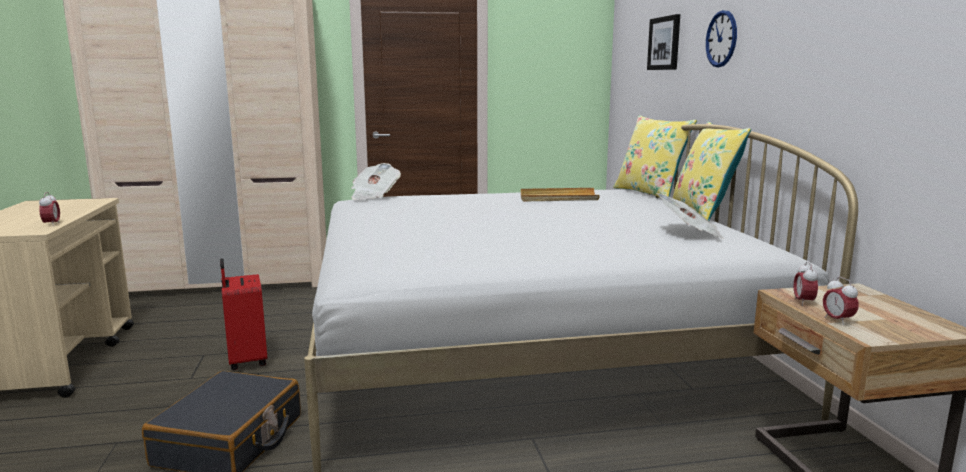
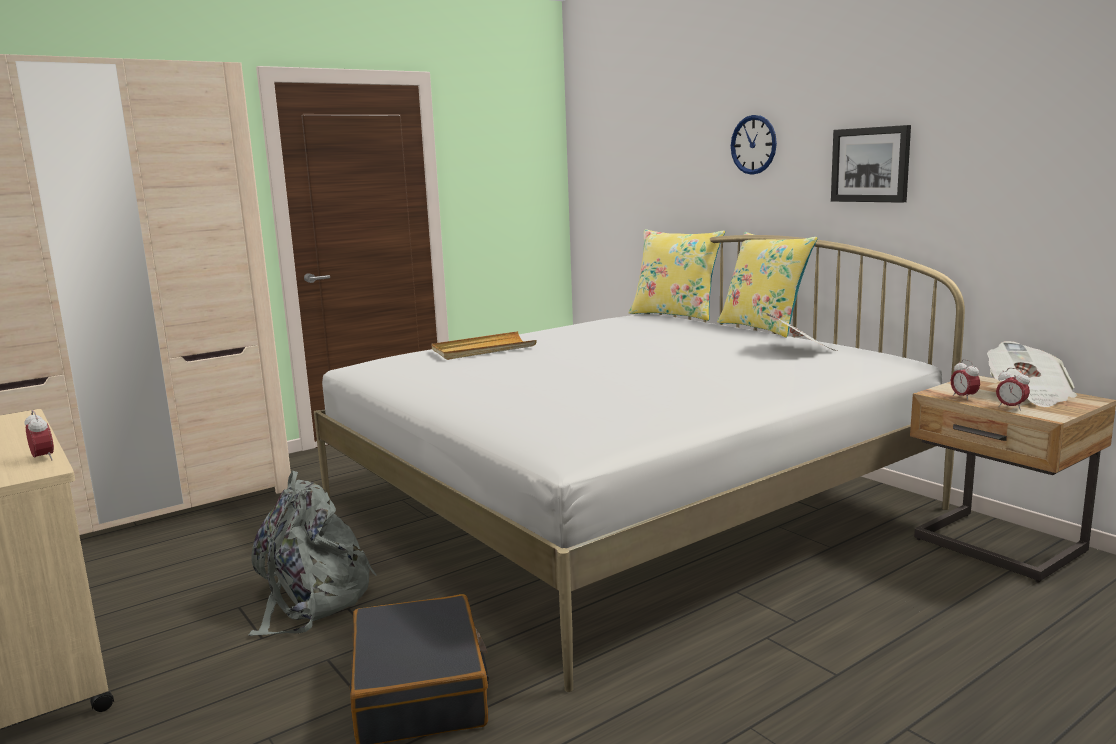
camera: 25 degrees left, 0 degrees up
red suitcase [220,258,267,370] -> grey backpack [249,470,377,636]
newspaper [351,163,401,200] -> newspaper moved to [987,341,1077,407]
beige tray [521,188,600,201] -> beige tray moved to [432,331,537,360]
picture [647,14,680,70] -> picture moved to [831,125,911,203]

